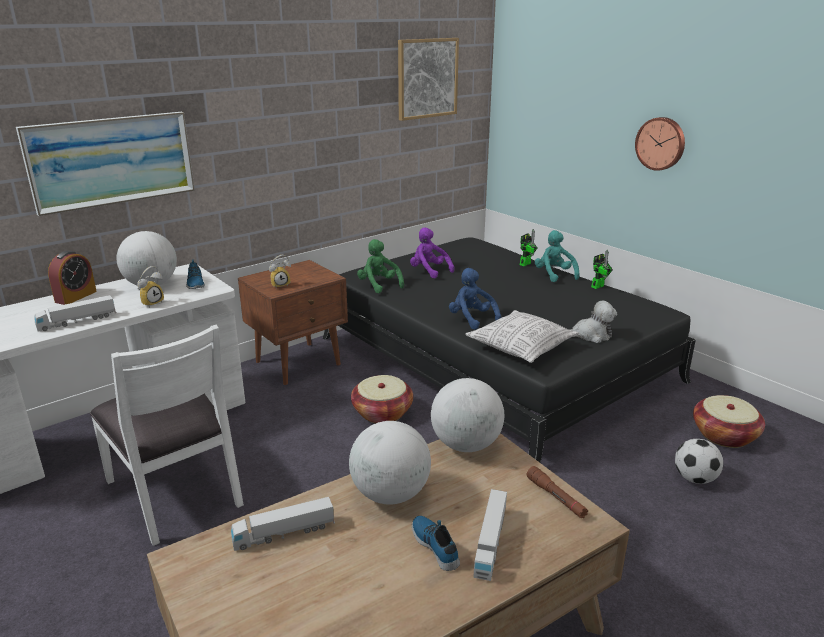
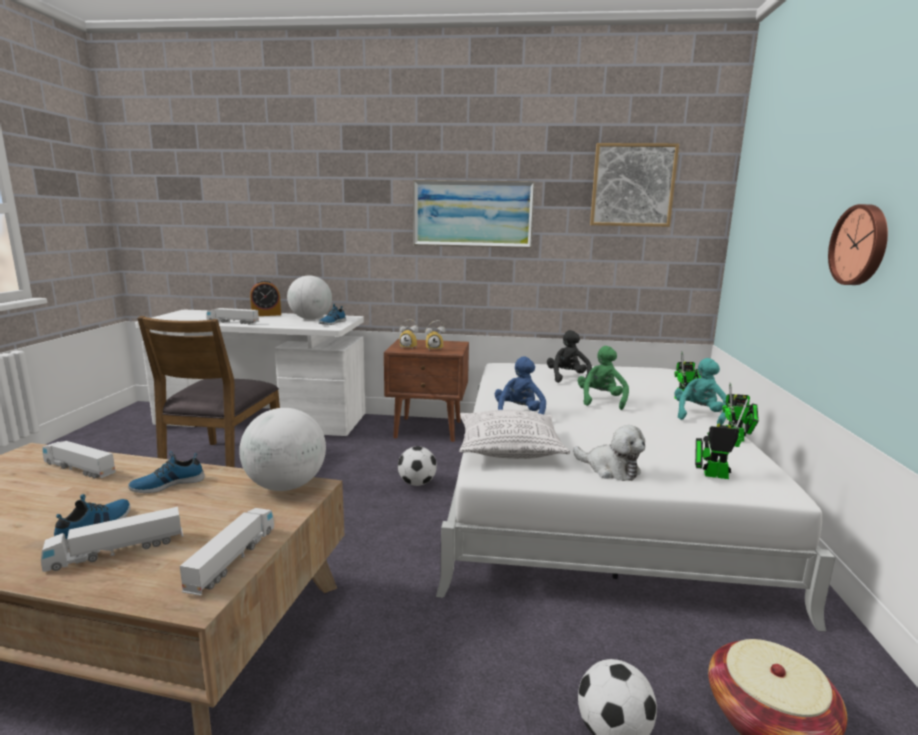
camera: 45 degrees right, 10 degrees down
picture [16,112,195,216] -> picture moved to [413,180,535,248]
white chair [90,325,244,546] -> brown chair [137,316,280,467]
alarm clock [137,266,164,308] -> alarm clock moved to [425,320,445,349]
black bed [323,237,696,463] -> white bed [436,363,835,632]
globe [349,421,431,504] -> shoe [128,451,205,493]
basket [351,375,413,423] -> football [398,446,437,486]
green plush toy [357,239,404,293] -> green plush toy moved to [578,346,629,410]
purple plush toy [410,227,455,278] -> black plush toy [547,330,592,383]
brown flashlight [527,466,588,519] -> toy truck [180,508,274,596]
none -> toy robot [695,399,748,479]

